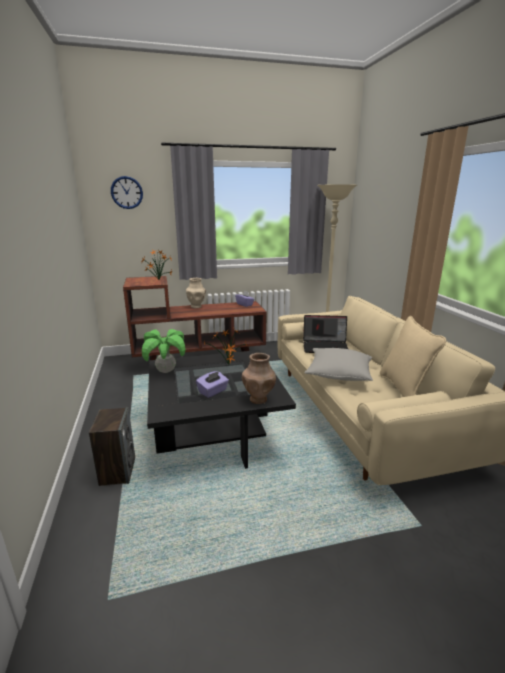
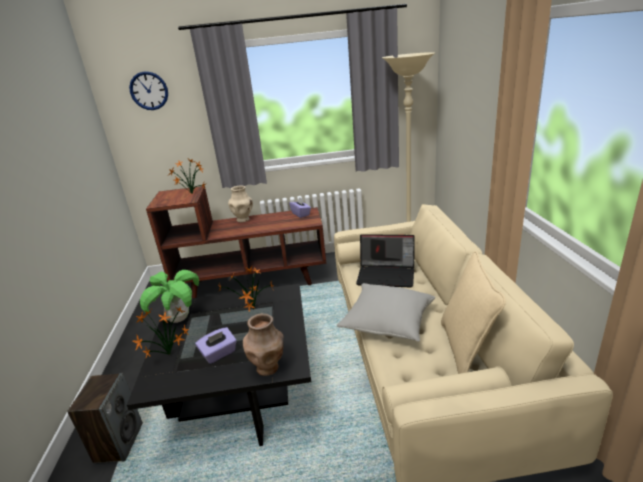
camera: 10 degrees right, 5 degrees up
none -> potted plant [132,306,189,358]

